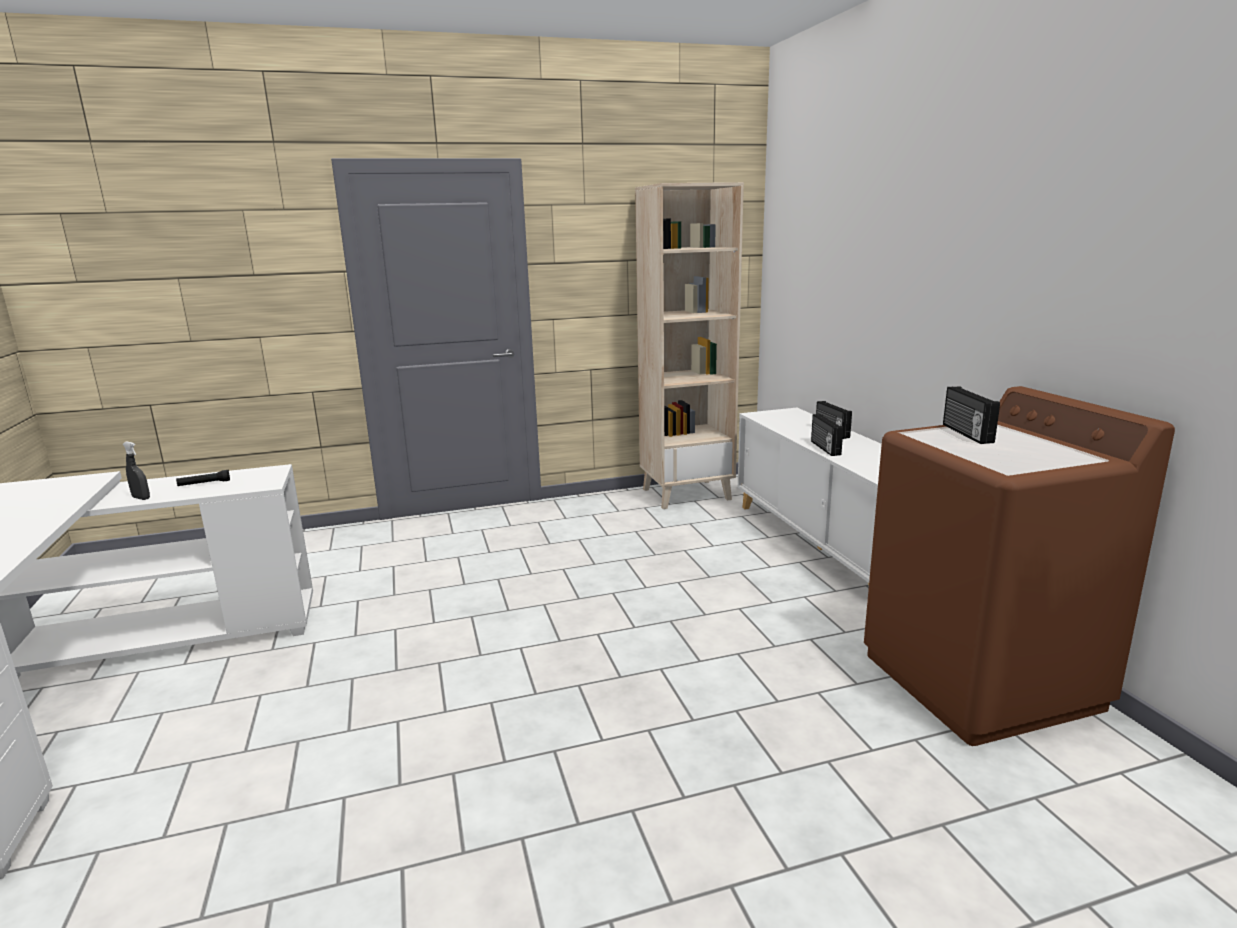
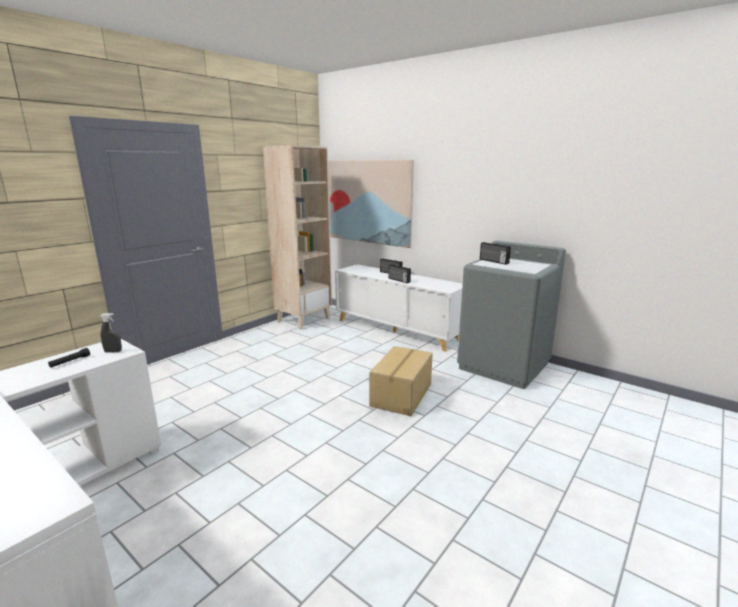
camera: 35 degrees left, 0 degrees up
grey spray bottle [123,441,150,500] -> grey spray bottle moved to [100,313,122,353]
brown washing machine [864,386,1175,746] -> grey washing machine [457,241,566,389]
none -> picture [328,160,414,248]
none -> cardboard box [369,346,433,416]

